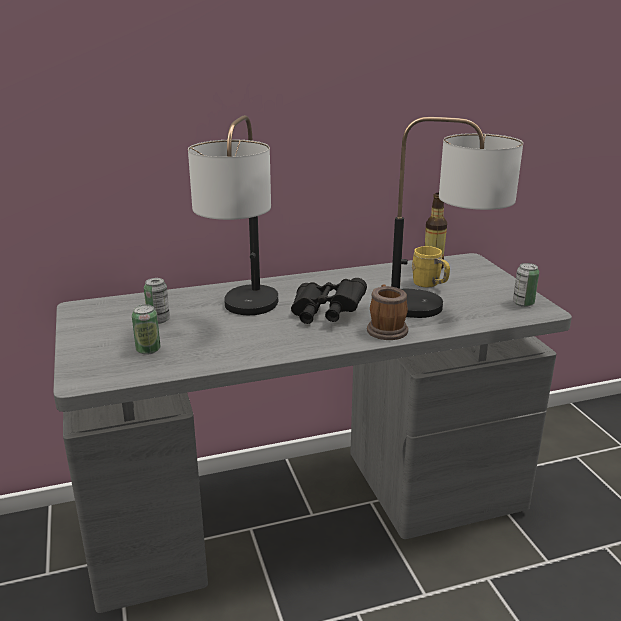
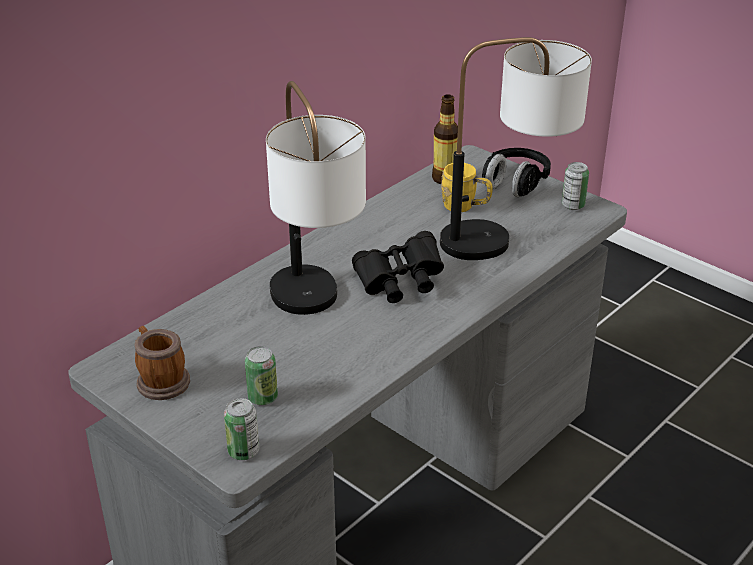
camera: 30 degrees left, 10 degrees up
can [144,278,170,324] -> can moved to [224,398,259,460]
mug [367,285,408,340] -> mug moved to [135,326,190,400]
none -> black headphones [482,148,551,197]

